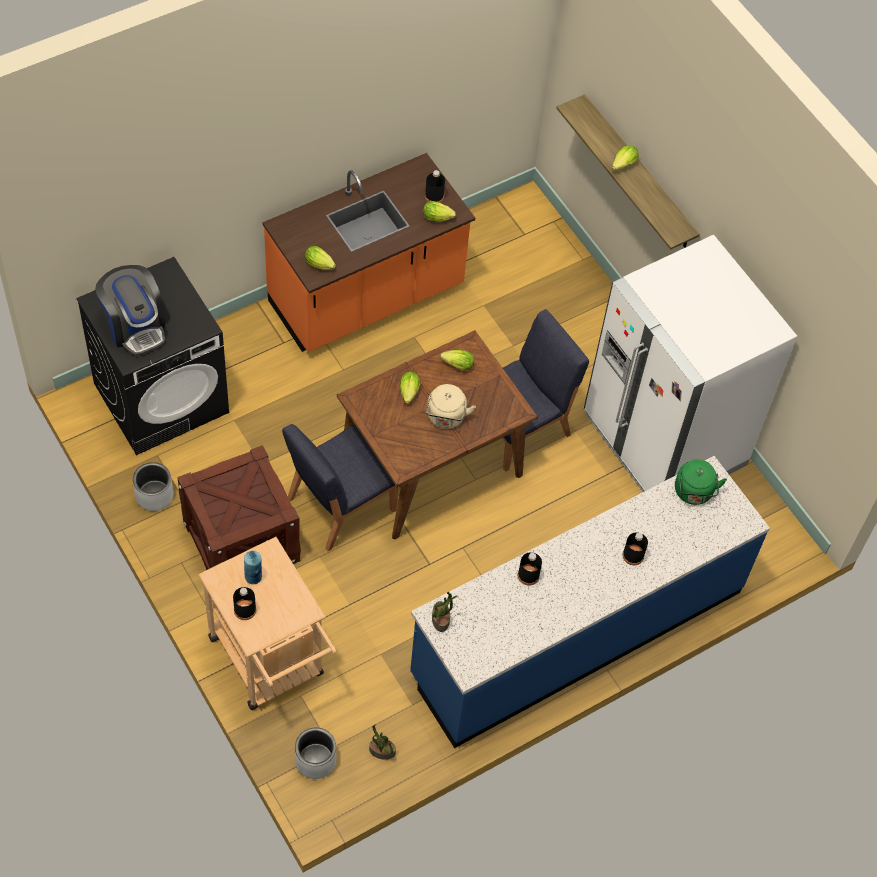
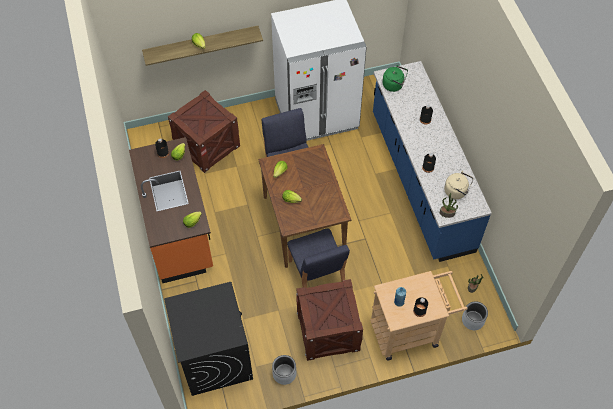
camera: 70 degrees left, 0 degrees up
coffee machine [95,265,165,356] -> none
beige kettle [426,384,476,429] -> beige kettle moved to [444,171,473,199]
none -> crate [168,90,240,173]

